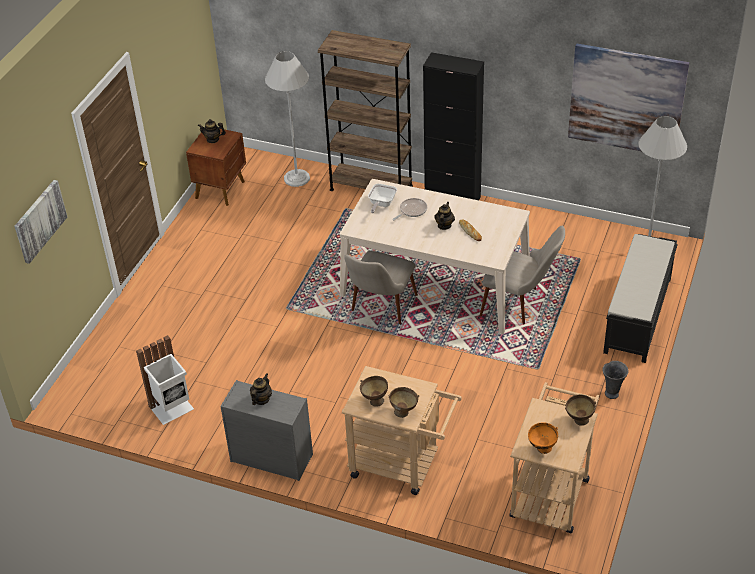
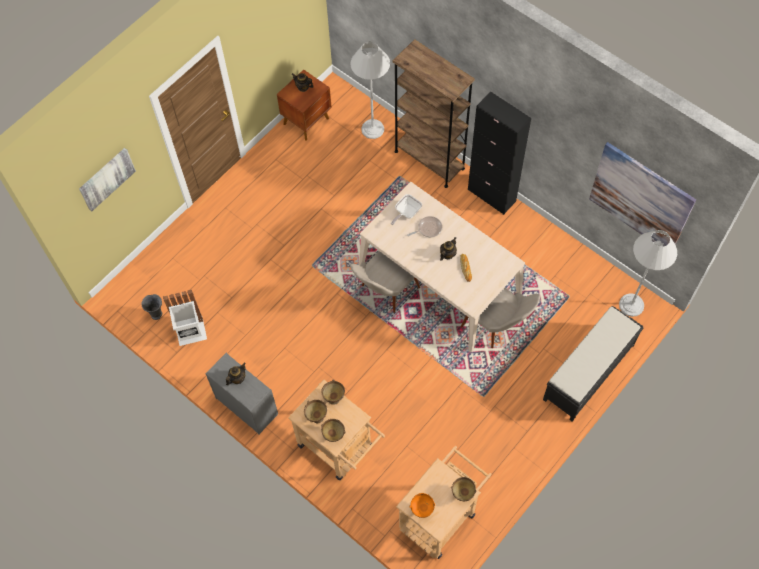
camera: 20 degrees right, 20 degrees up
grey vase [602,361,629,399] -> grey vase moved to [141,294,162,320]
none -> brown bowl [321,379,345,405]

